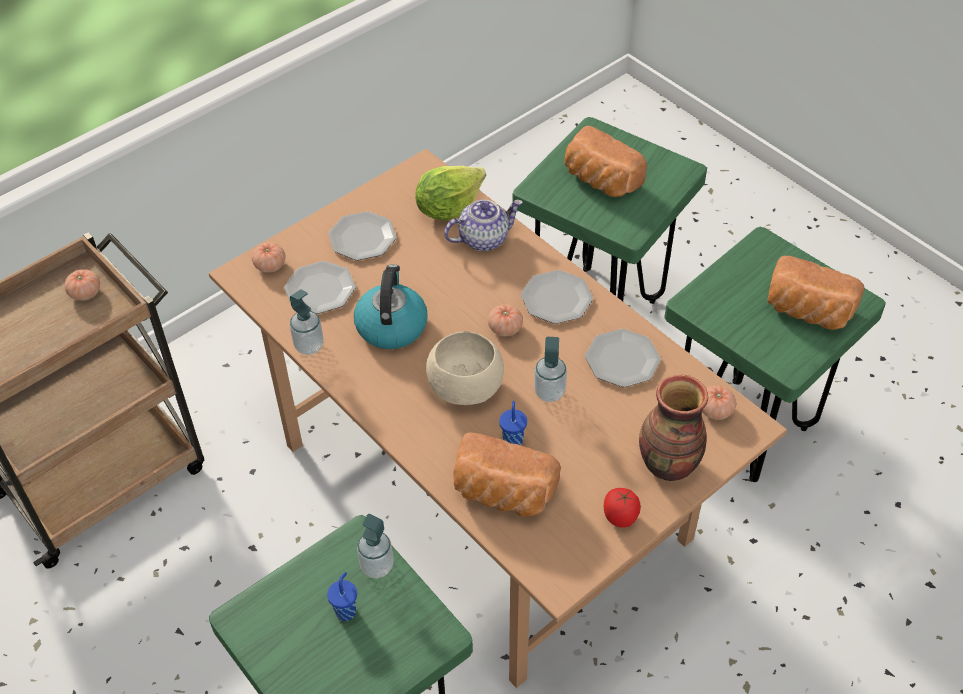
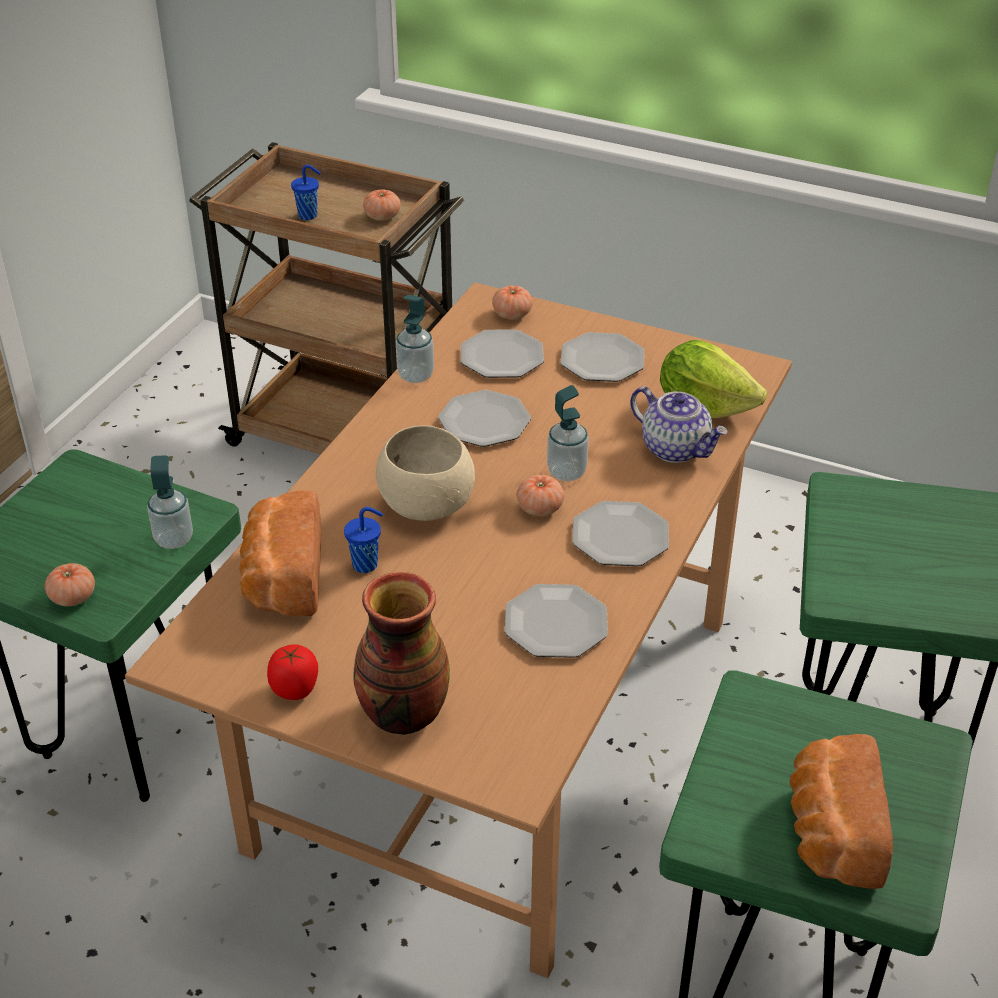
camera: 65 degrees right, 10 degrees down
blue cup [327,572,357,621] -> blue cup moved to [291,165,321,220]
kettle [354,264,428,349] -> plate [438,390,531,447]
soap dispenser [534,337,567,402] -> soap dispenser moved to [547,385,589,481]
bread [564,126,647,197] -> none
tomato [702,385,736,420] -> tomato moved to [45,563,95,606]

